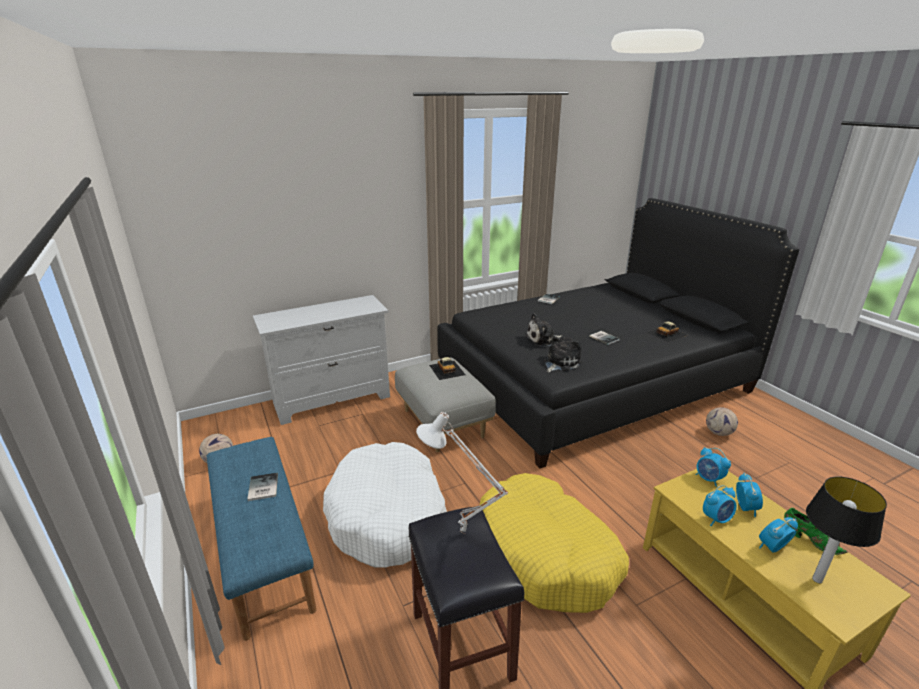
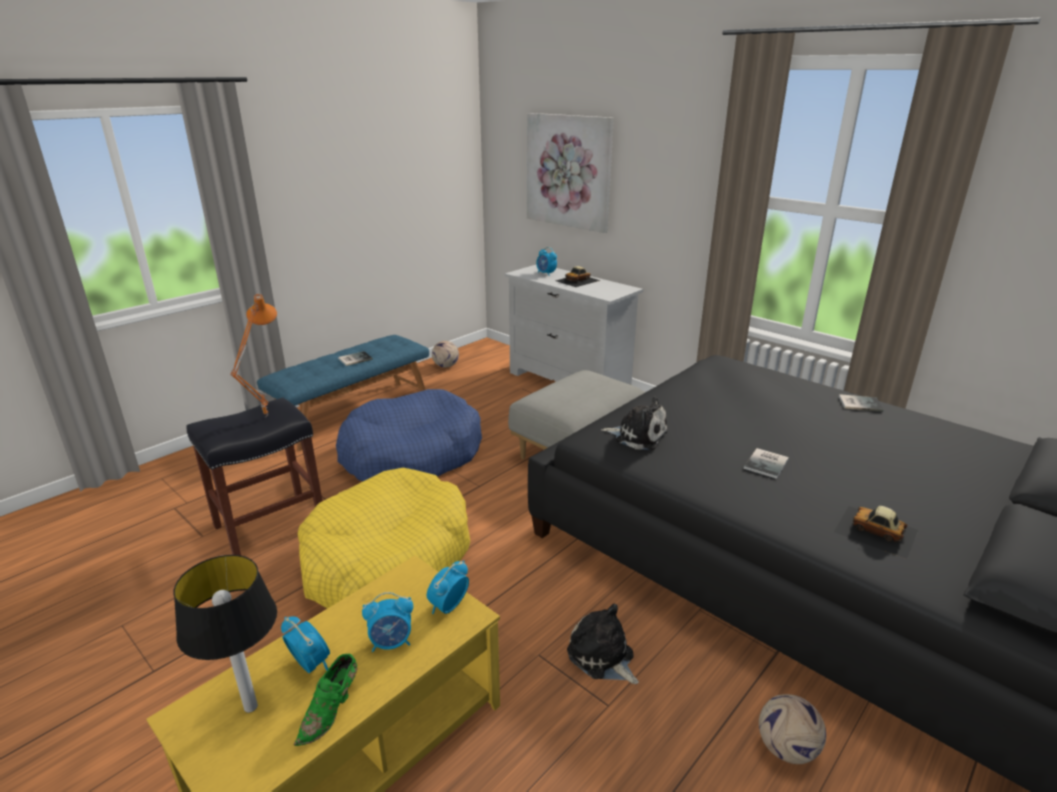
camera: 70 degrees right, 0 degrees up
white dog bed [323,442,447,568] -> blue dog bed [336,389,482,481]
white table lamp [416,412,508,534] -> orange table lamp [230,294,277,417]
toy car [429,357,465,380] -> toy car moved to [556,266,601,287]
plush toy [525,313,563,347] -> plush toy moved to [567,604,639,684]
alarm clock [703,485,737,526] -> alarm clock moved to [536,247,557,276]
none -> picture [527,113,614,233]

